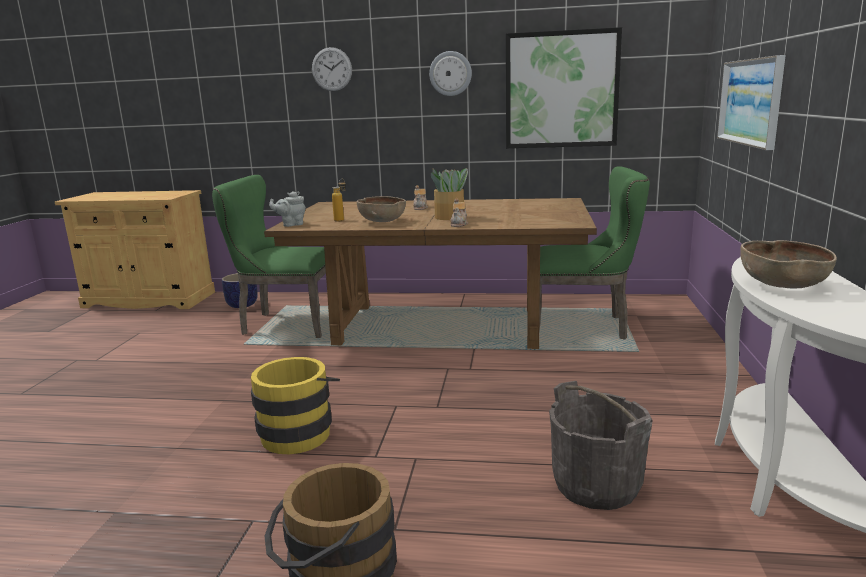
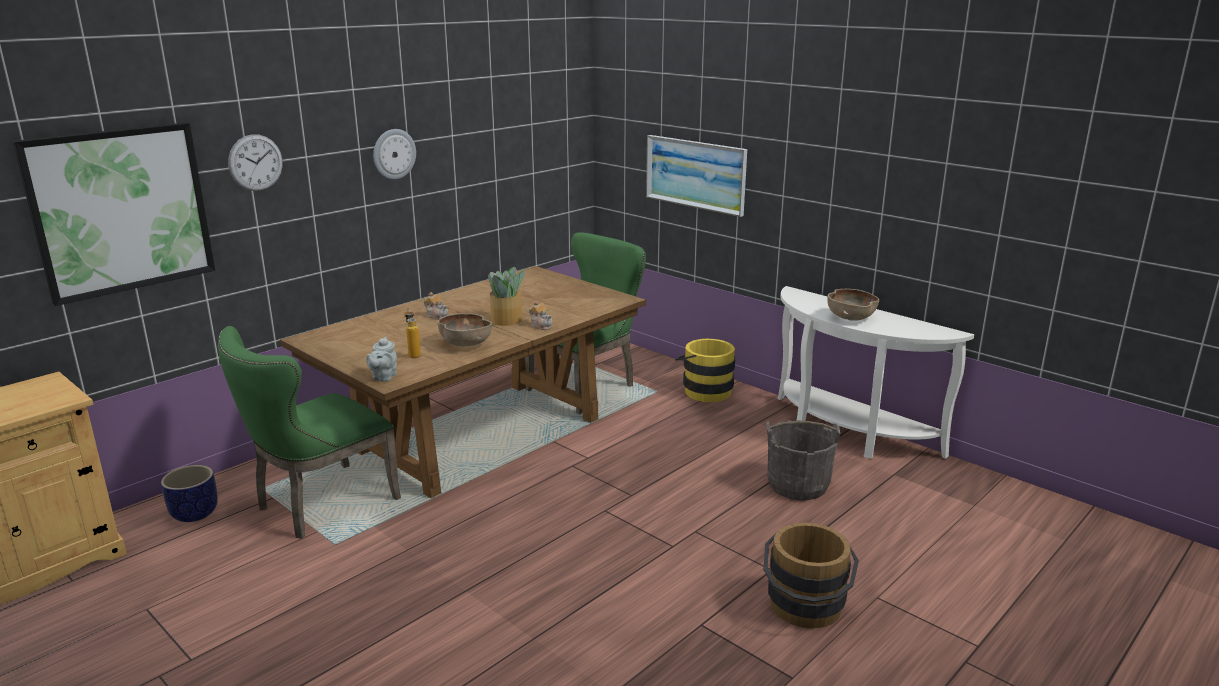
camera: 55 degrees left, 5 degrees up
yellow bucket [251,357,340,454] -> yellow bucket moved to [675,339,735,402]
picture [506,27,622,148] -> picture moved to [12,122,215,306]

